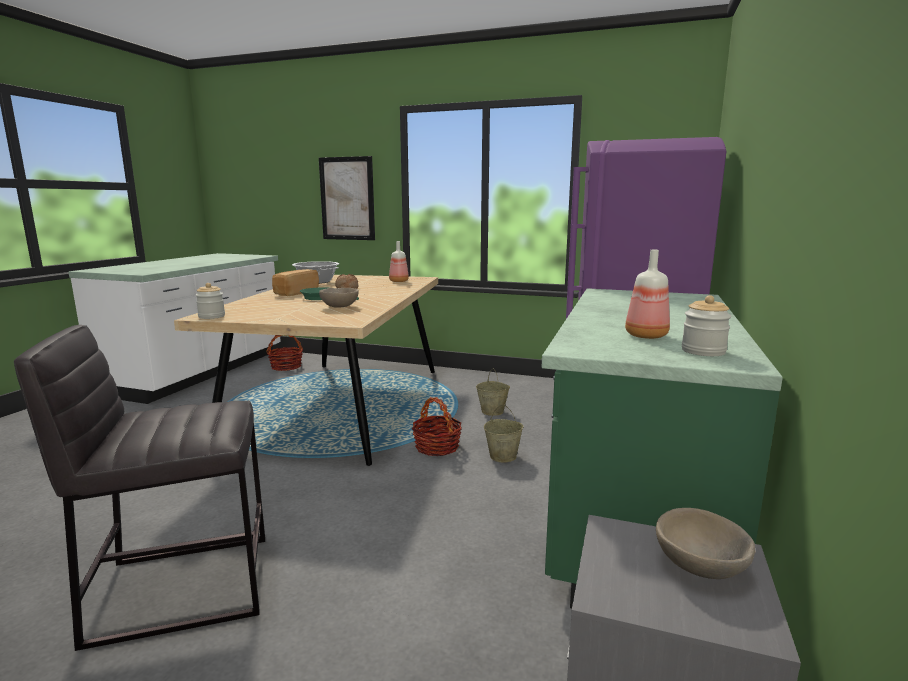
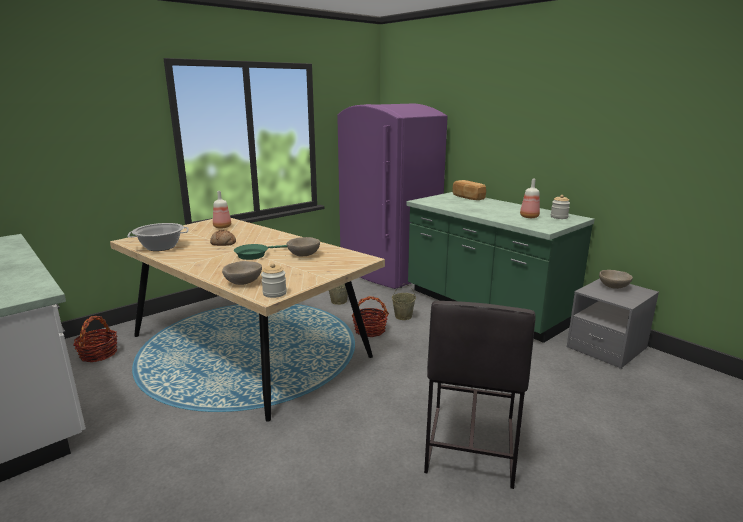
camera: 60 degrees left, 5 degrees up
bread [272,269,319,296] -> bread moved to [452,180,486,200]
picture [319,156,375,240] -> none
none -> beige bowl [222,261,262,285]

